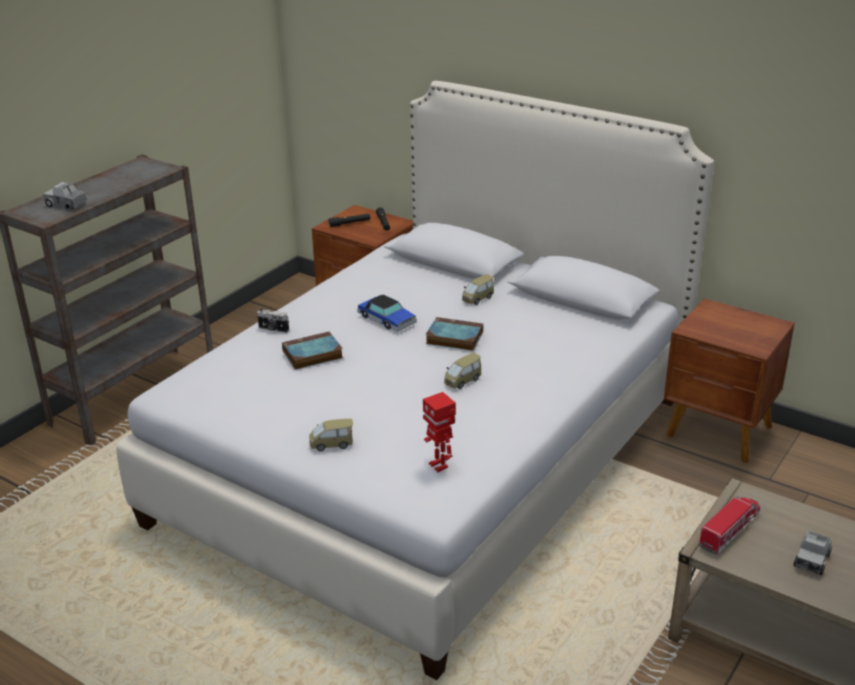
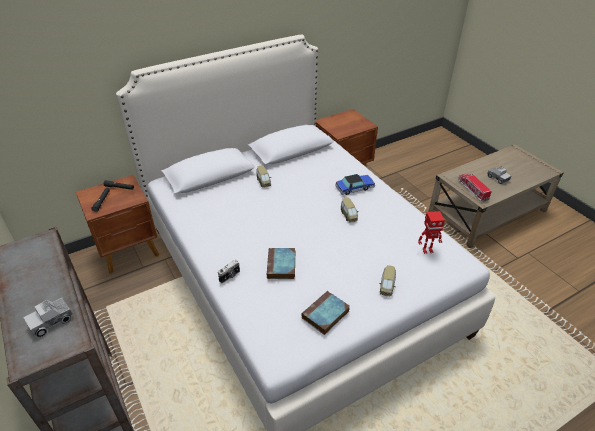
camera: 65 degrees left, 10 degrees up
toy car [357,294,417,332] -> toy car moved to [335,174,375,195]
book [426,317,483,351] -> book moved to [302,291,350,335]

